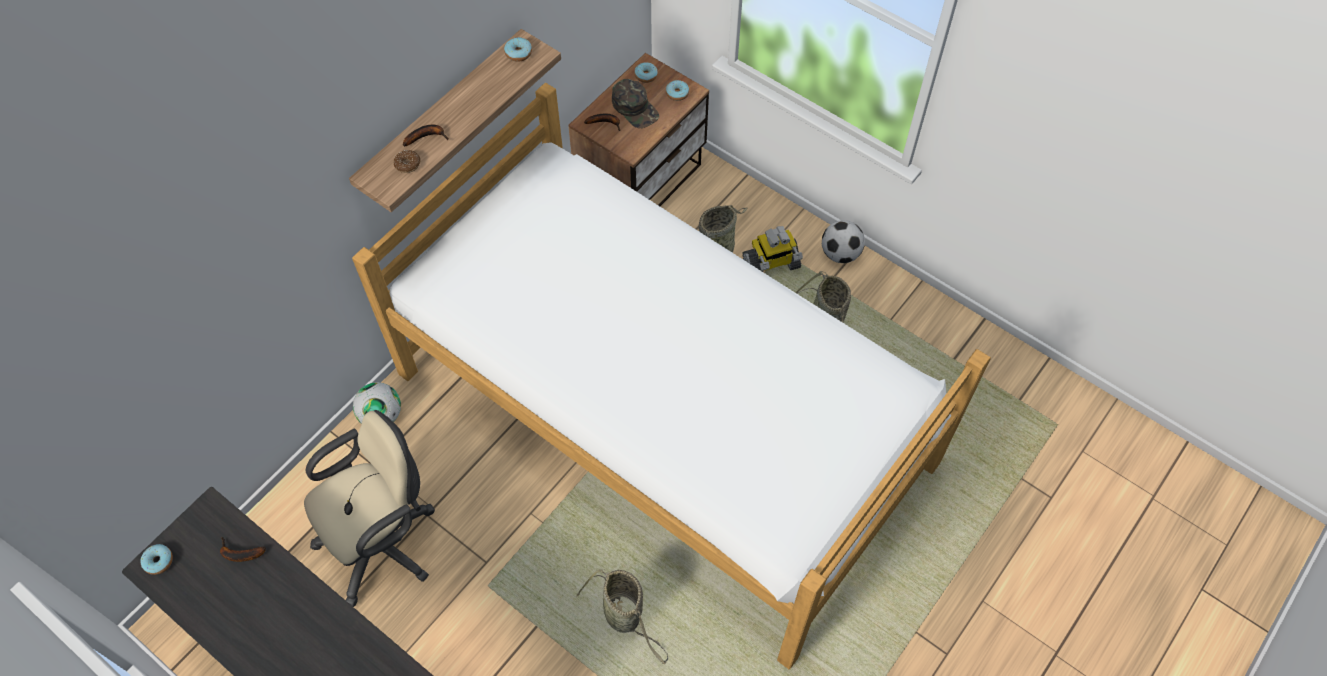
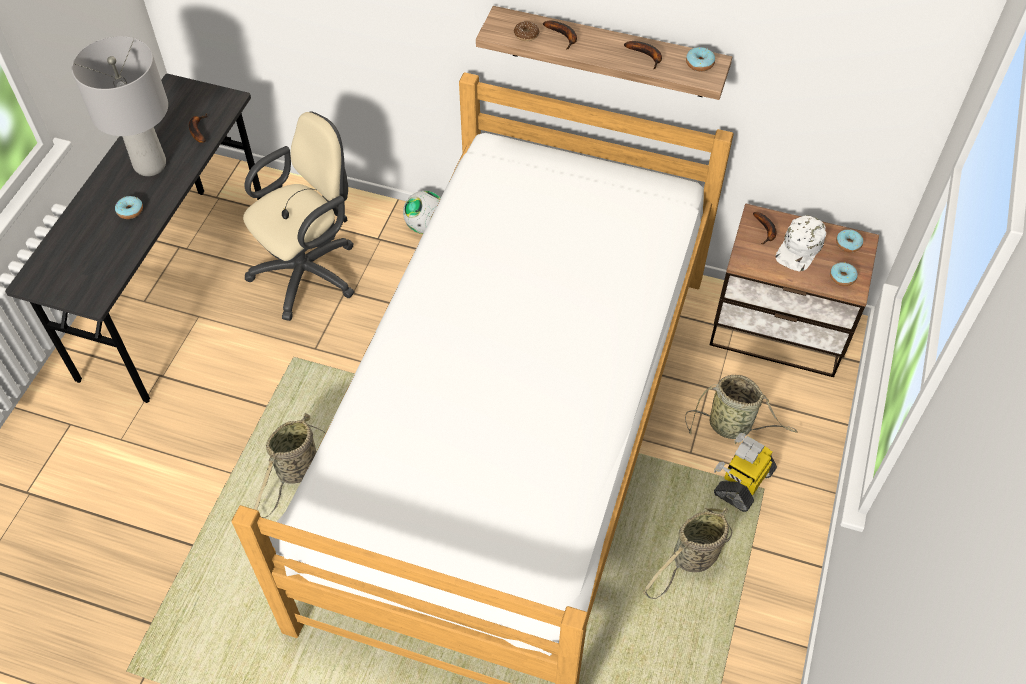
camera: 70 degrees right, 5 degrees down
donut [140,544,173,575] -> donut moved to [115,196,143,219]
beige office chair [304,410,435,607] -> beige office chair turned 75 degrees counterclockwise [243,111,355,321]
green cap [612,79,659,128] -> white cap [776,215,826,272]
toy robot [742,226,803,273] -> toy robot turned 75 degrees clockwise [714,433,777,512]
football [822,220,865,263] -> none
none -> grey table lamp [72,36,168,176]
none -> banana [624,41,662,69]

